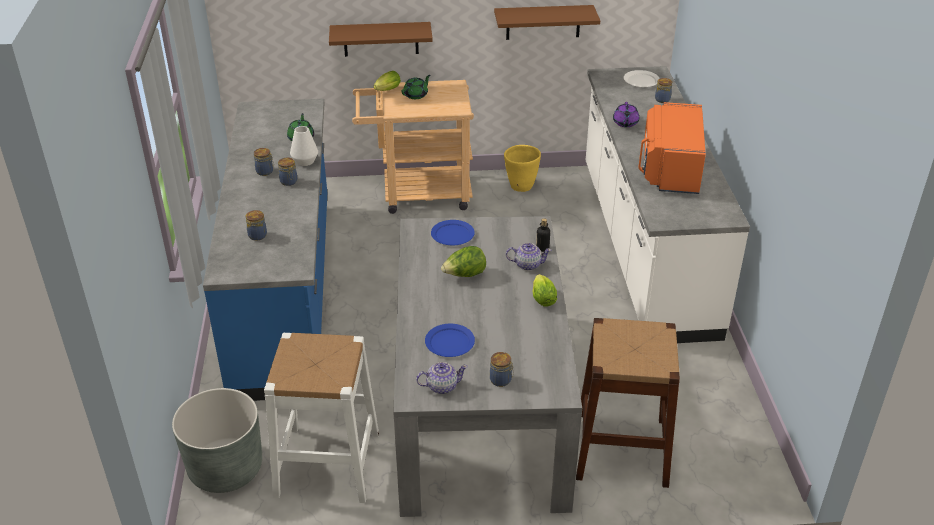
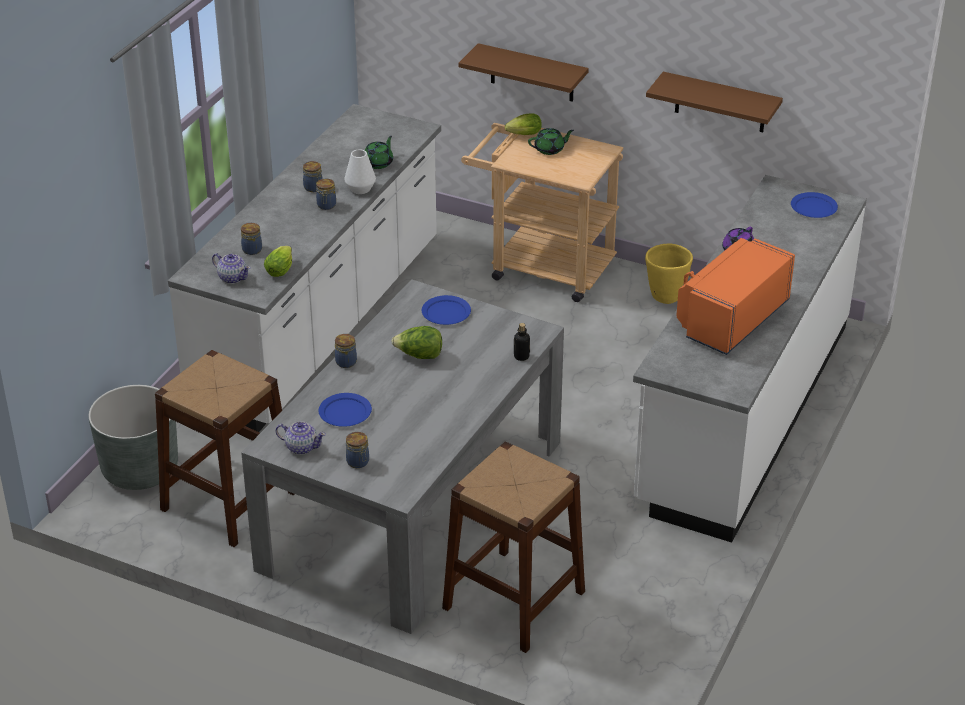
camera: 30 degrees right, 0 degrees up
blue counter [203,99,327,401] -> white counter [168,104,441,432]
white stool [264,333,379,503] -> brown stool [155,350,294,547]
teapot [506,243,552,271] -> teapot moved to [212,253,251,284]
lettuce [533,274,557,307] -> lettuce moved to [264,246,292,277]
white plate [624,70,660,87] -> blue plate [791,192,838,218]
jar [655,78,672,103] -> jar moved to [335,334,357,368]

